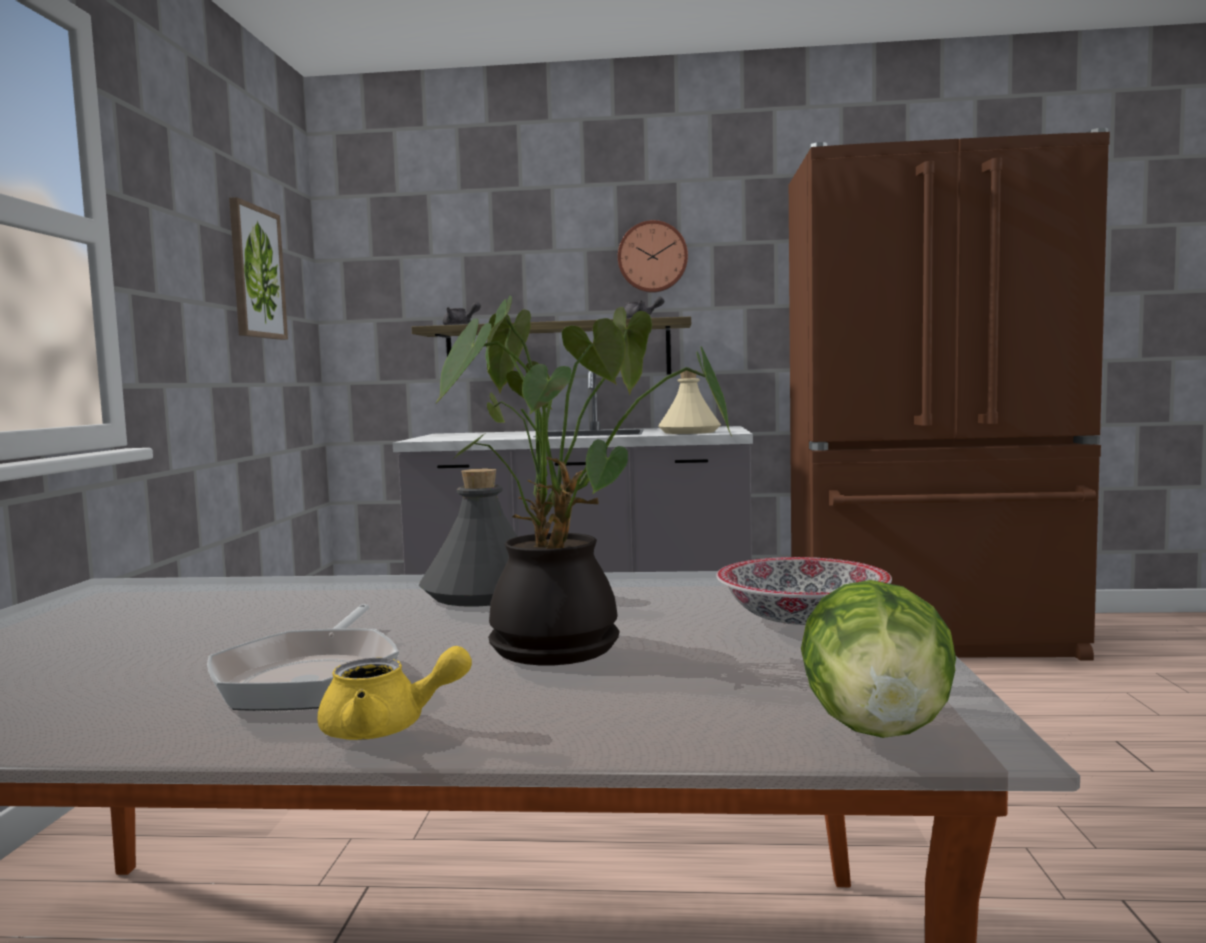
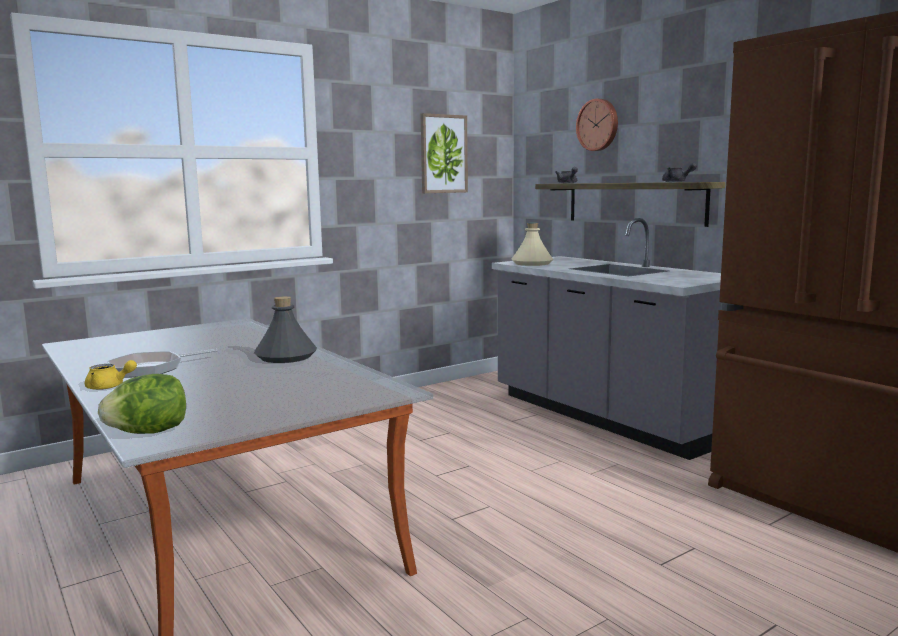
camera: 50 degrees right, 5 degrees up
yellow teapot [317,646,472,740] -> yellow teapot turned 45 degrees counterclockwise [85,360,137,390]
potted plant [435,295,732,665] -> none
wall clock [618,220,688,293] -> wall clock moved to [576,99,618,151]
beige bottle [658,370,721,434] -> beige bottle moved to [511,223,553,266]
bowl [716,557,892,625] -> none

